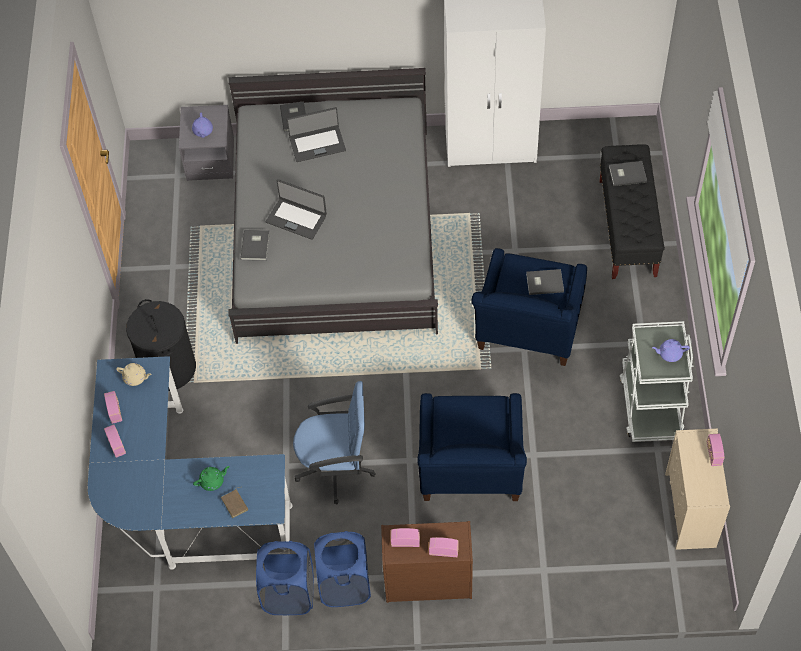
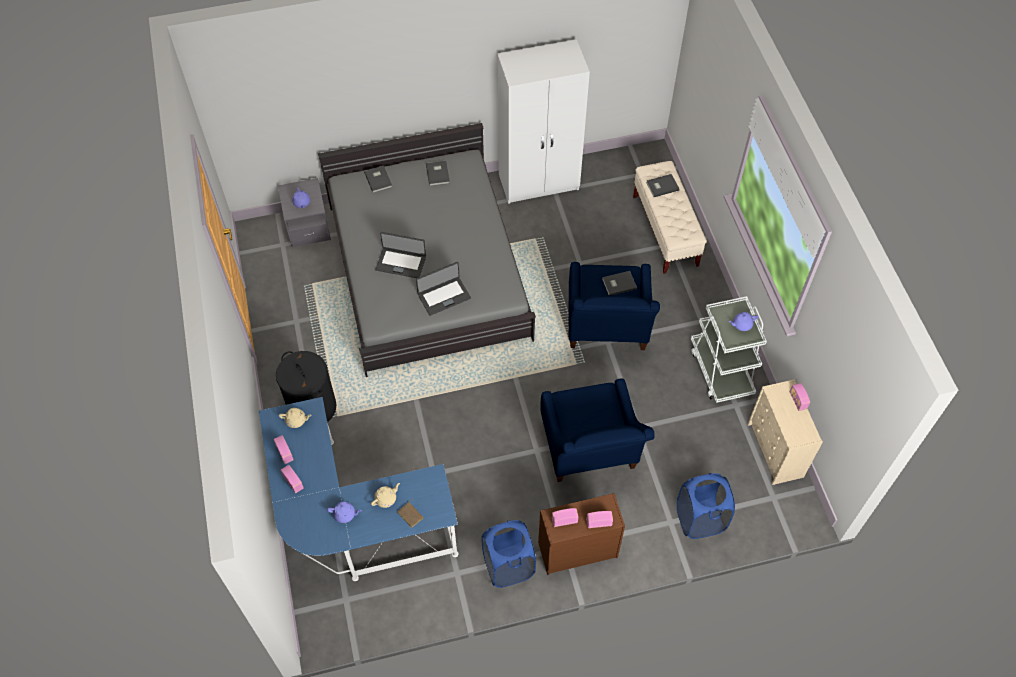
camera: 15 degrees left, 0 degrees up
green teapot [193,466,230,491] -> beige teapot [371,483,400,508]
grey book [241,230,270,261] -> grey book moved to [426,161,450,186]
blue laundry basket [256,541,314,615] -> blue laundry basket moved to [677,473,735,539]
laptop [287,107,346,162] -> laptop moved to [416,262,471,316]
blue office chair [293,381,376,504] -> none
black bench [599,144,665,279] -> beige bench [633,161,707,274]
none -> purple teapot [327,502,362,523]

